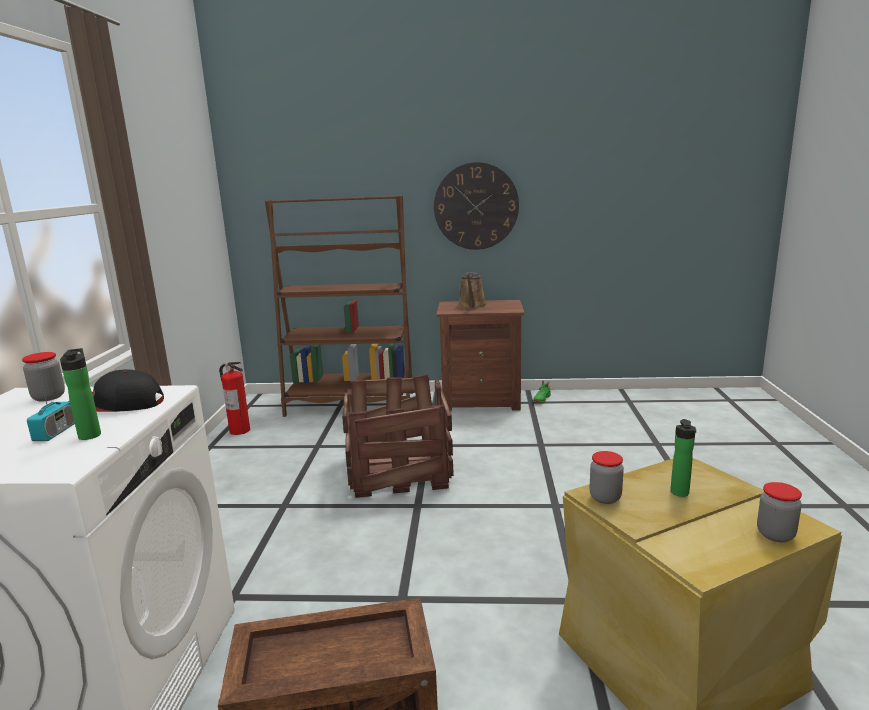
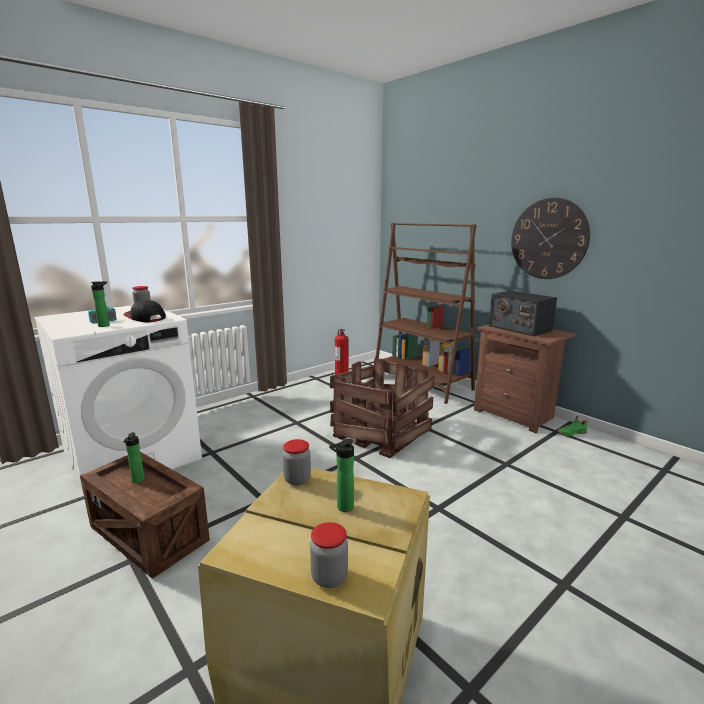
camera: 45 degrees right, 0 degrees up
brown watering can [458,272,487,309] -> radio [489,291,557,336]
none -> bottle [124,432,145,483]

